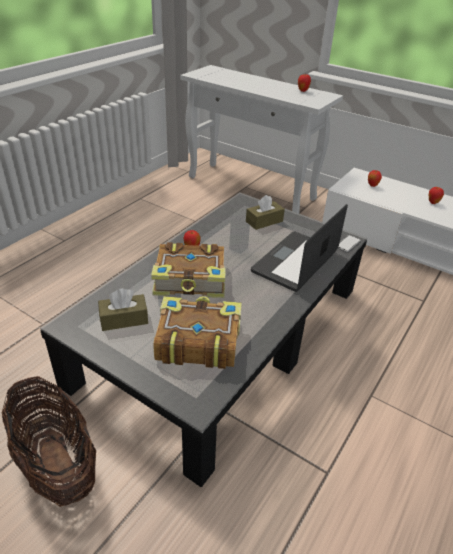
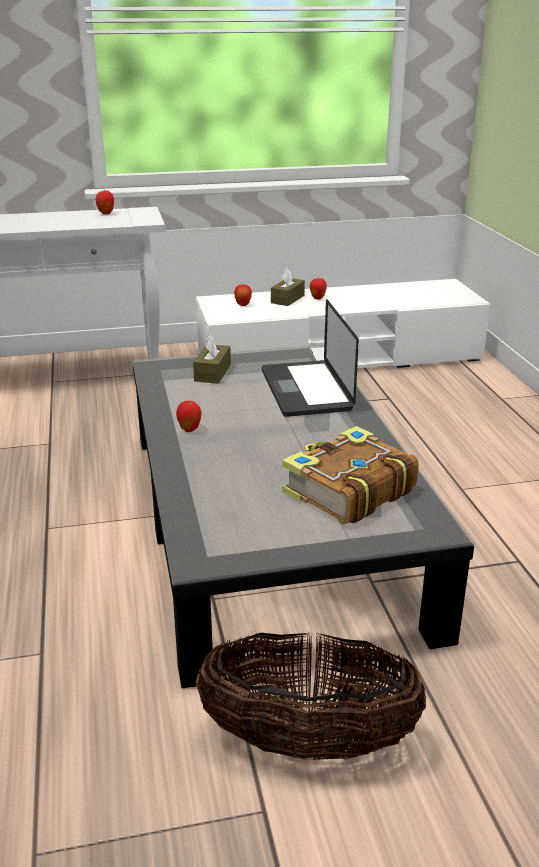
camera: 45 degrees left, 10 degrees down
brown tissue box [98,288,148,331] -> brown tissue box moved to [271,268,305,306]
book [151,242,226,298] -> none

